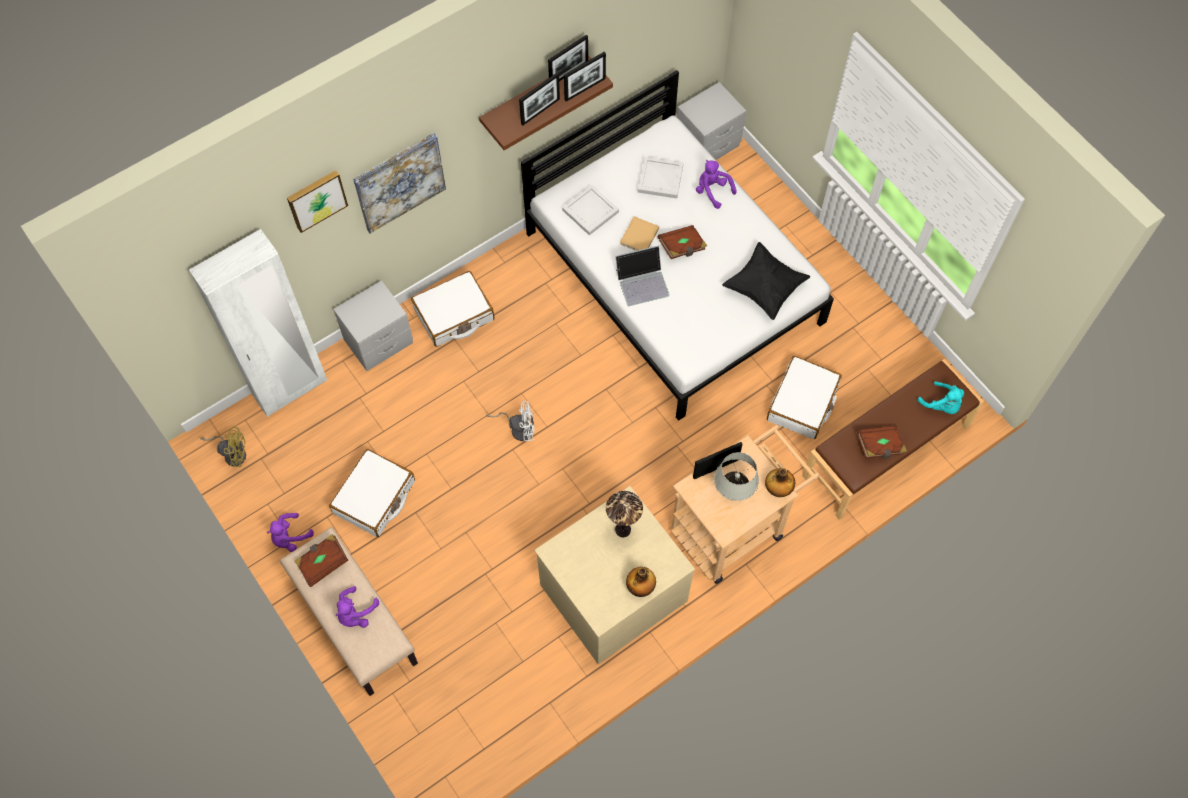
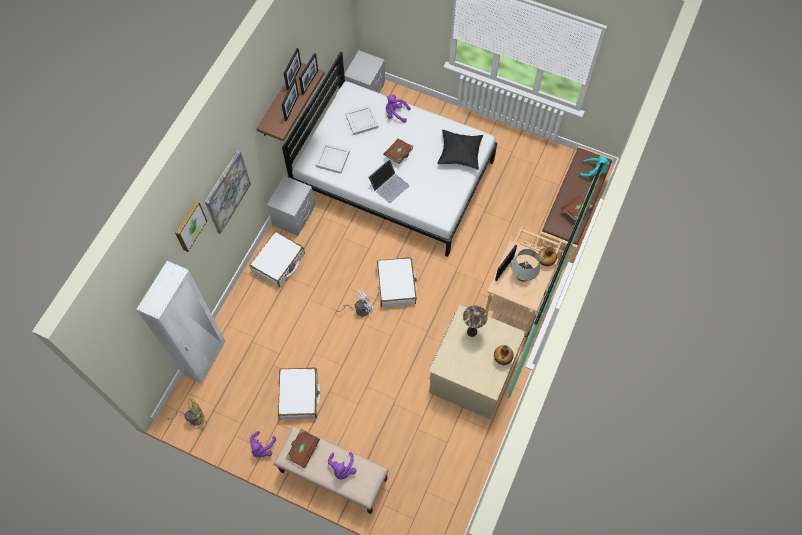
camera: 30 degrees left, 0 degrees up
grey nightstand [333,280,413,371] -> grey nightstand moved to [267,176,315,236]
beige book [620,216,659,251] -> none
white suitcase [767,356,842,439] -> white suitcase moved to [377,257,417,307]

